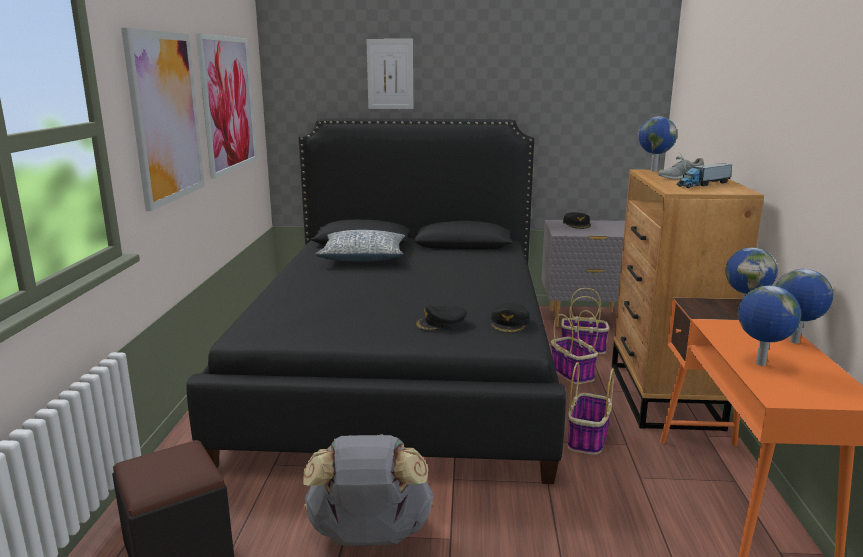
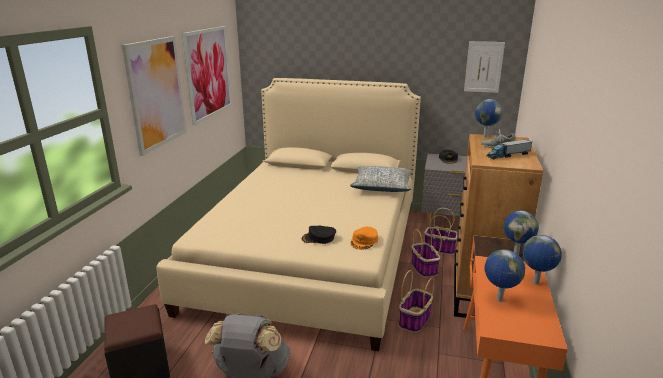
camera: 10 degrees right, 5 degrees up
black bed [186,118,566,484] -> beige bed [156,78,421,351]
pillow [315,230,405,262] -> pillow moved to [350,166,412,192]
picture [366,39,413,109] -> picture moved to [464,41,505,93]
black cap [491,303,530,333] -> orange cap [350,227,378,250]

